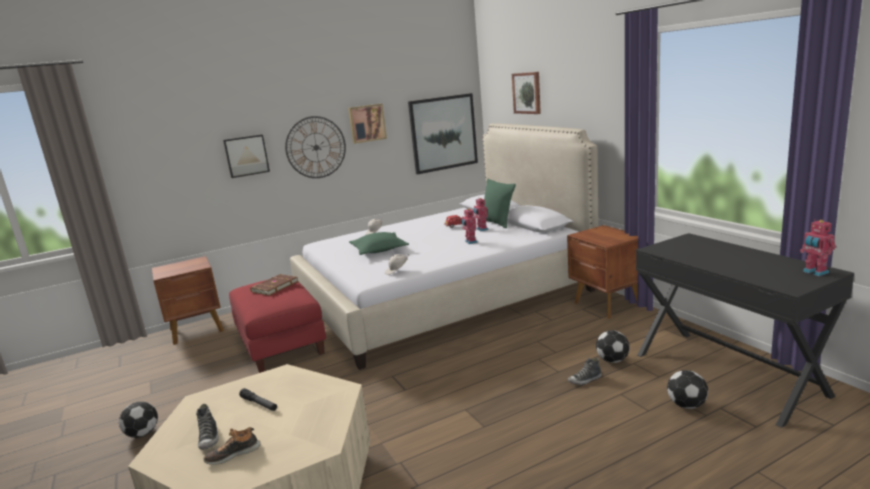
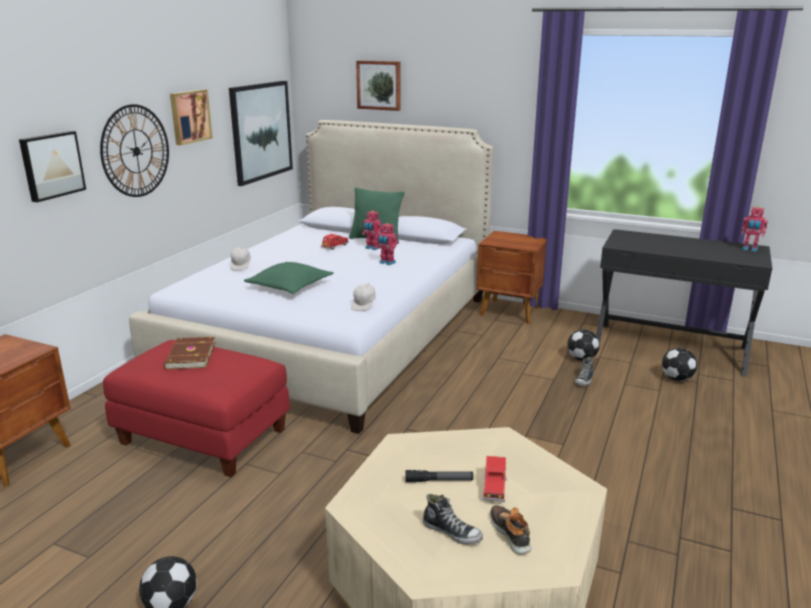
camera: 40 degrees left, 5 degrees up
shoe [203,427,261,465] -> shoe turned 135 degrees clockwise [490,505,532,554]
none -> red toy car [482,456,507,502]

